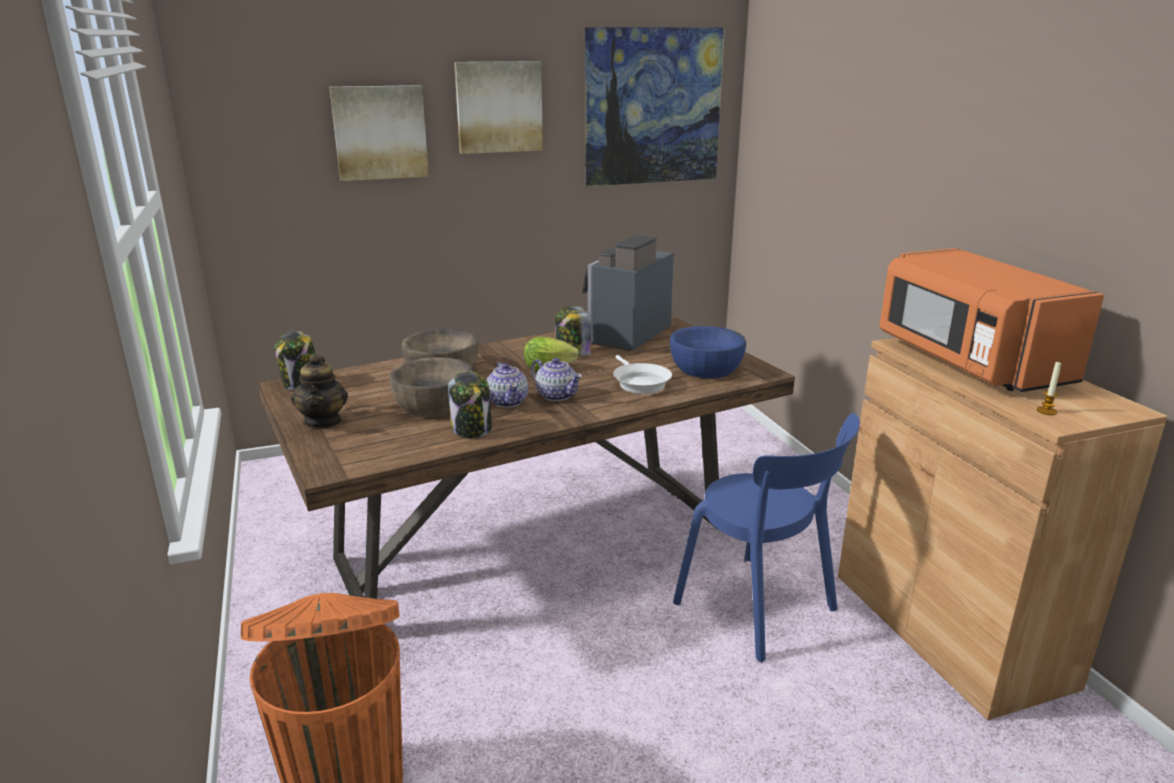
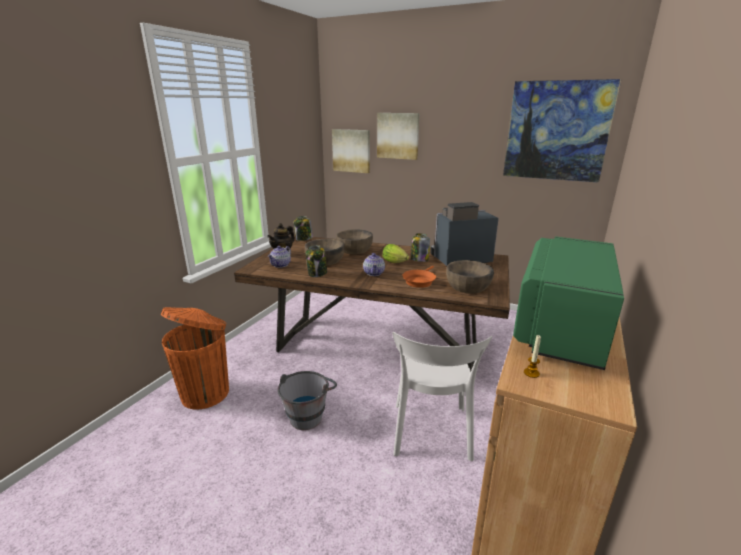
camera: 45 degrees right, 0 degrees up
picture [454,61,543,154] -> picture moved to [332,129,370,173]
teapot [486,362,528,408] -> teapot moved to [268,246,291,268]
white frying pan [613,355,672,394] -> orange frying pan [402,266,436,288]
blue bowl [670,326,746,378] -> brown bowl [446,260,494,294]
blue chair [673,413,860,662] -> white chair [392,332,492,461]
orange microwave [879,248,1104,392] -> green microwave [513,236,624,370]
none -> grey bucket [277,371,337,430]

